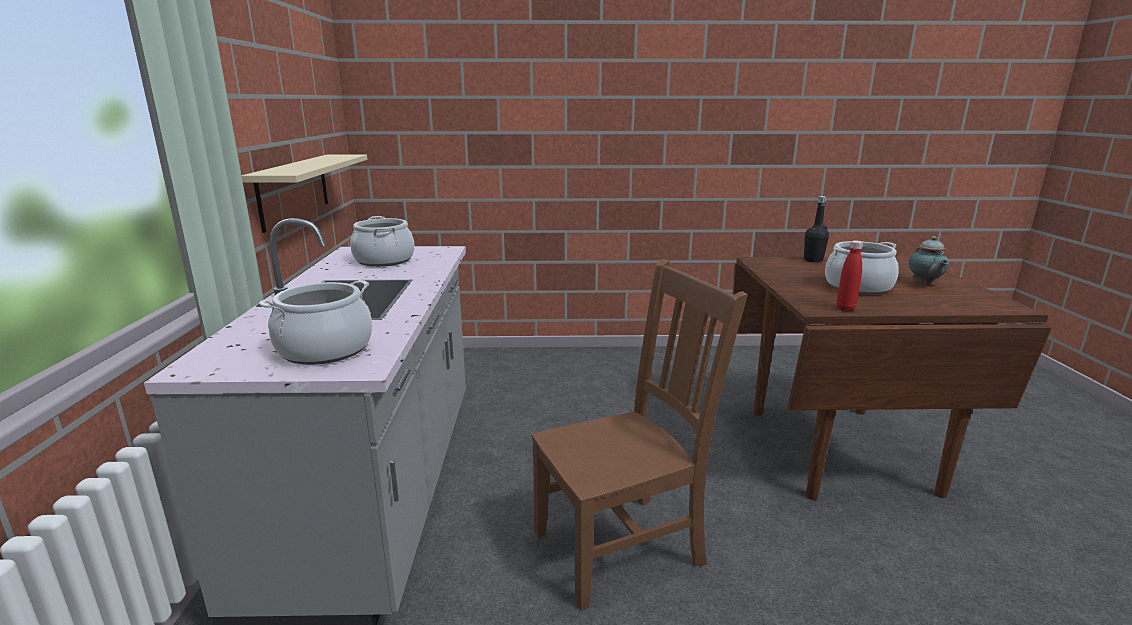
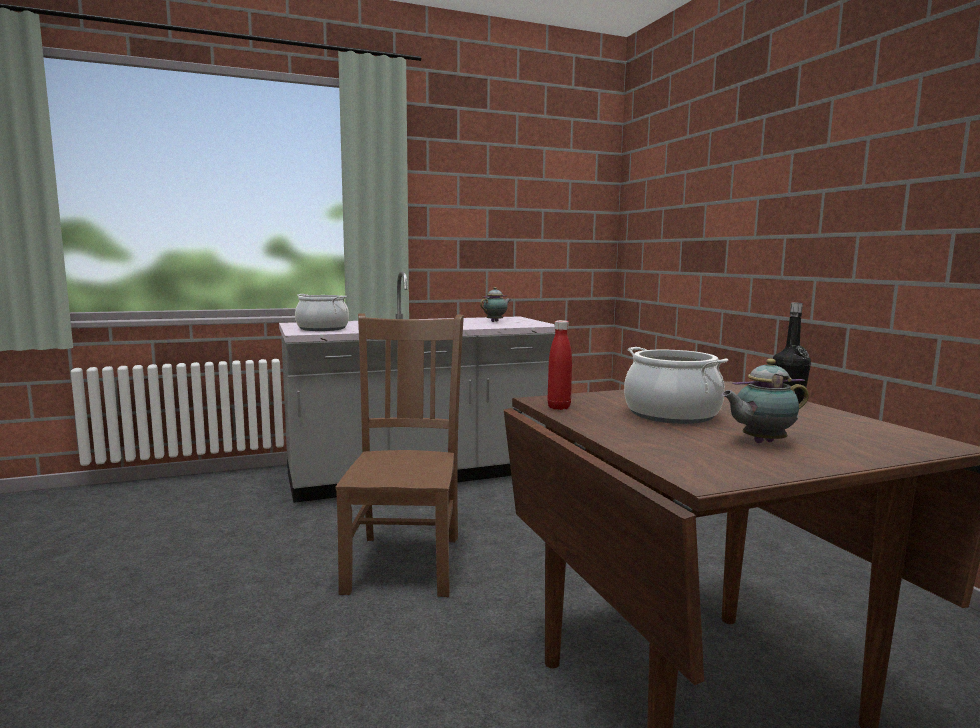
camera: 70 degrees right, 10 degrees down
beige shelf [242,154,367,233] -> none
cooking pot [350,216,415,267] -> teapot [480,287,510,322]
brown chair [531,259,748,611] -> brown chair turned 135 degrees counterclockwise [336,313,464,597]

